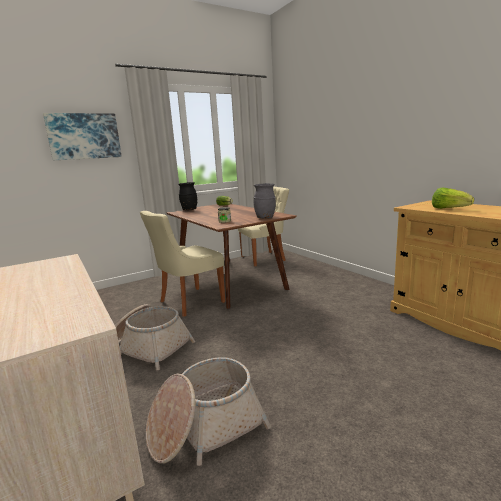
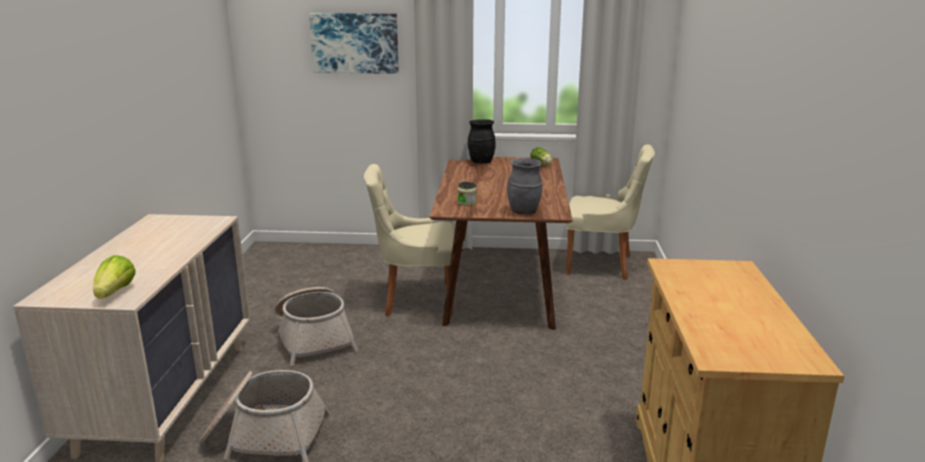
camera: 35 degrees right, 5 degrees up
lettuce [432,188,474,209] -> lettuce moved to [93,255,136,298]

